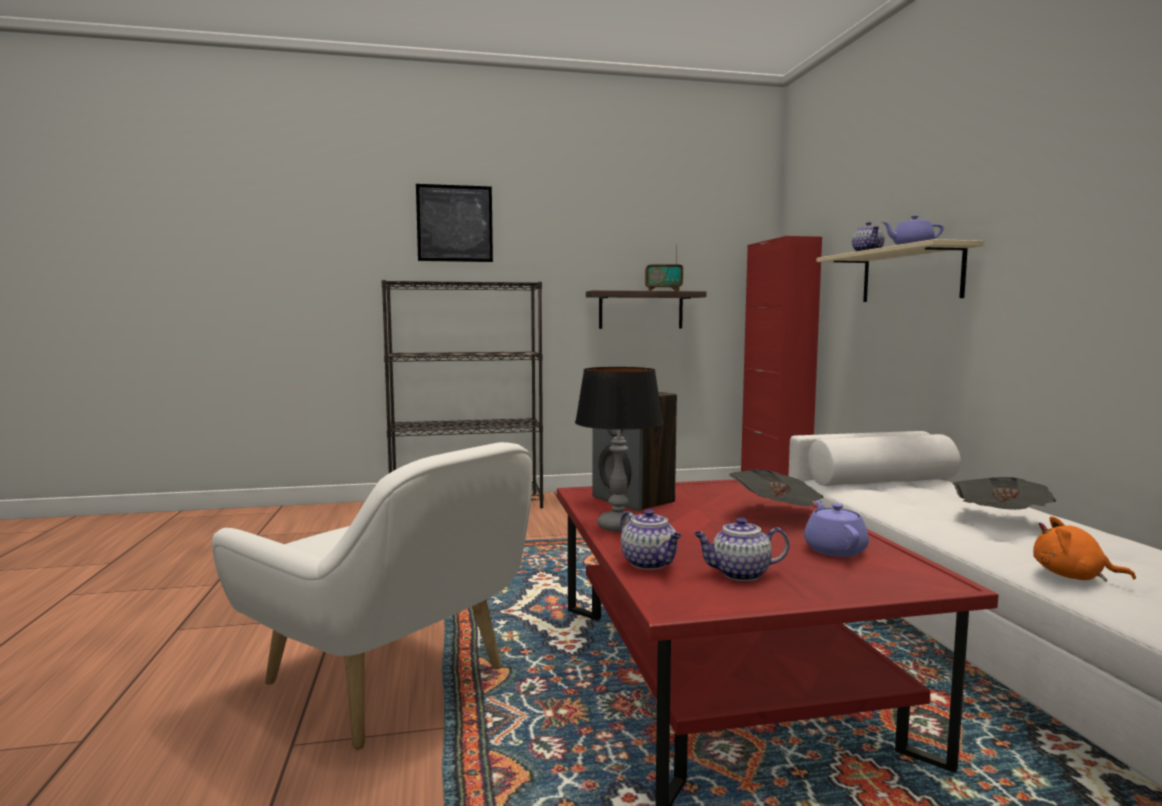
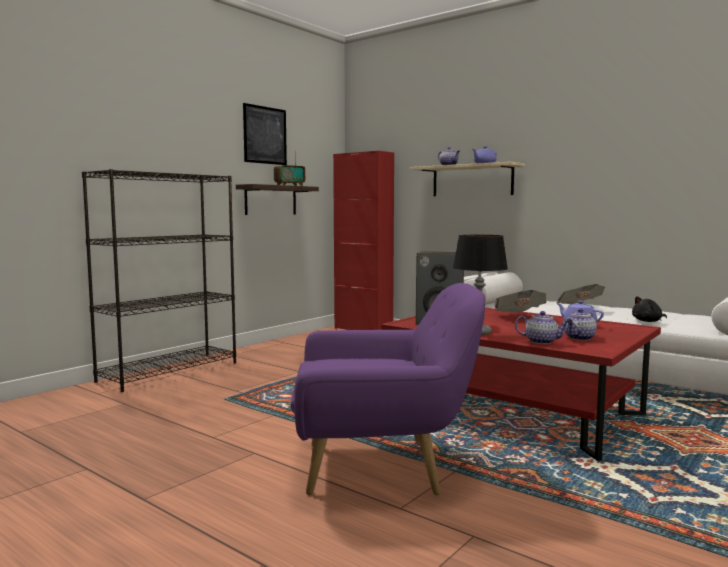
camera: 40 degrees left, 0 degrees up
white armchair [212,442,533,750] -> purple armchair [291,283,485,495]
picture [416,184,493,262] -> picture moved to [243,103,287,165]
orange plush toy [1033,516,1136,582] -> black plush toy [632,296,667,322]

